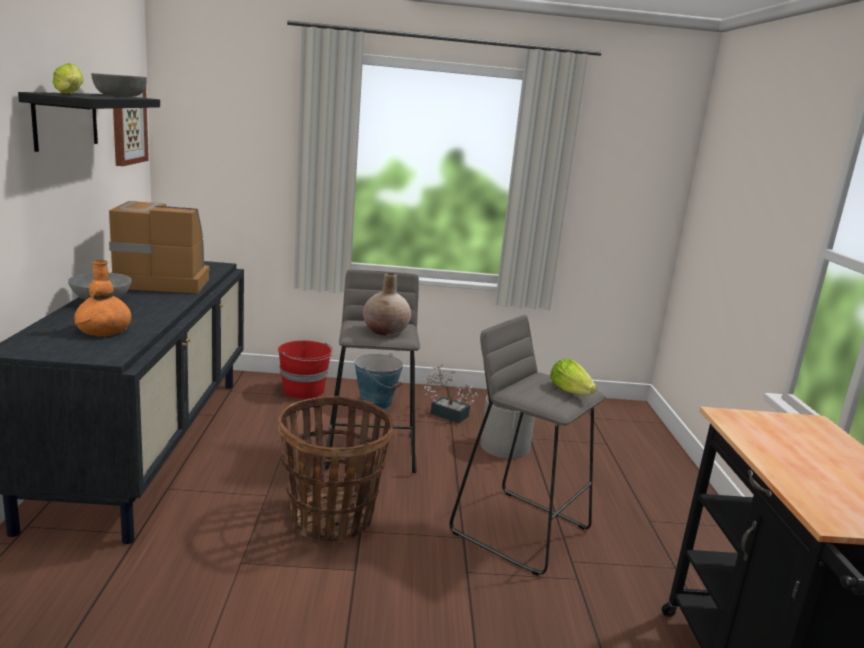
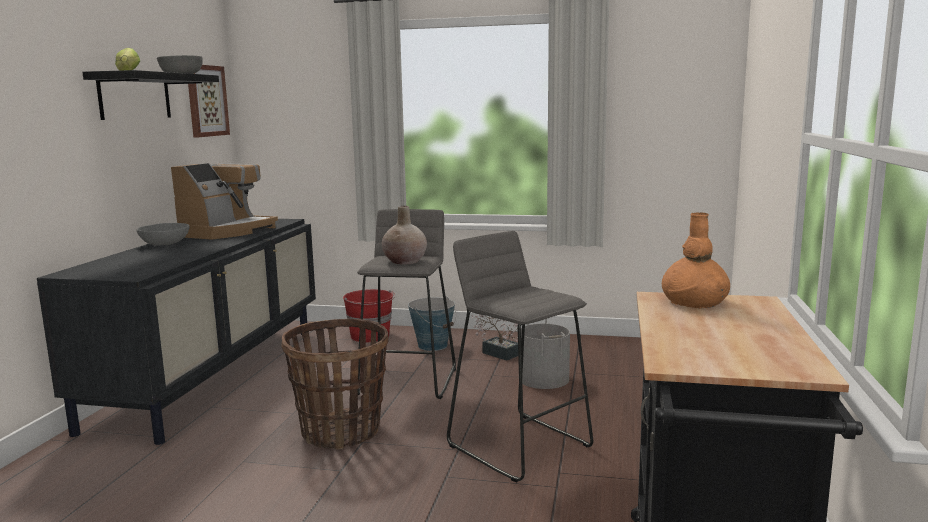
camera: 15 degrees right, 5 degrees down
orange vase [74,260,131,337] -> orange vase moved to [662,212,730,309]
coffee machine [109,201,210,293] -> coffee machine turned 105 degrees clockwise [171,163,278,239]
lettuce [550,358,597,395] -> none

